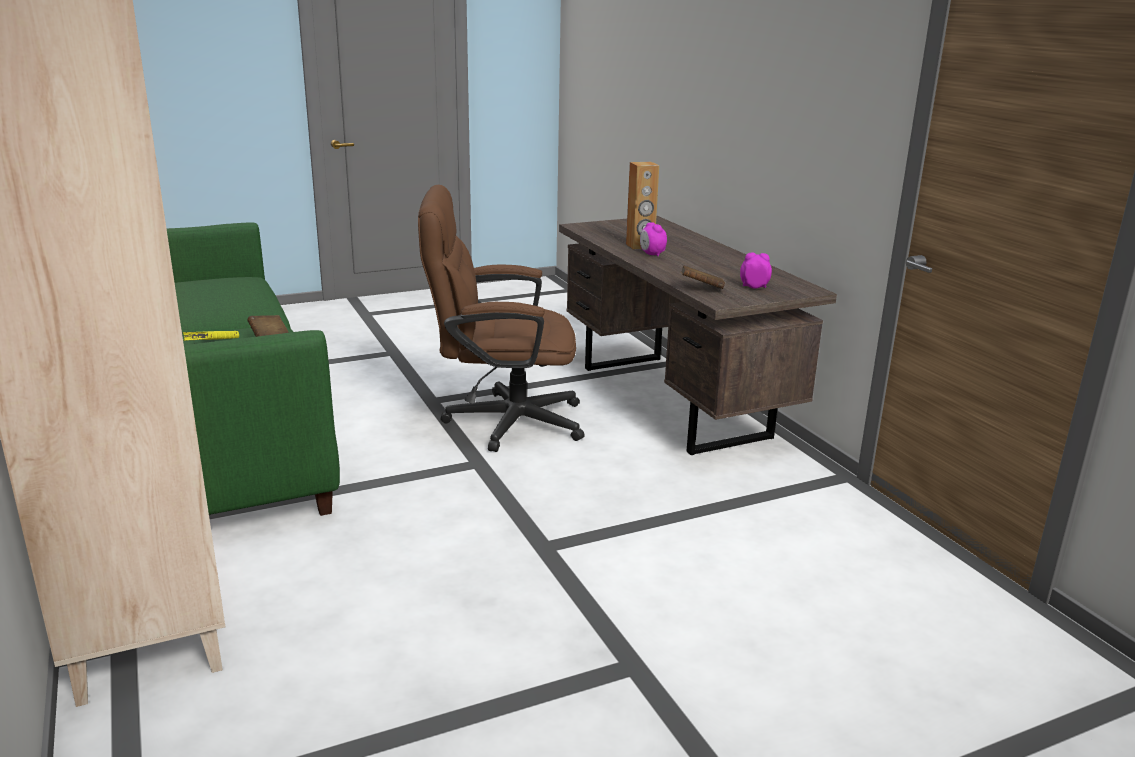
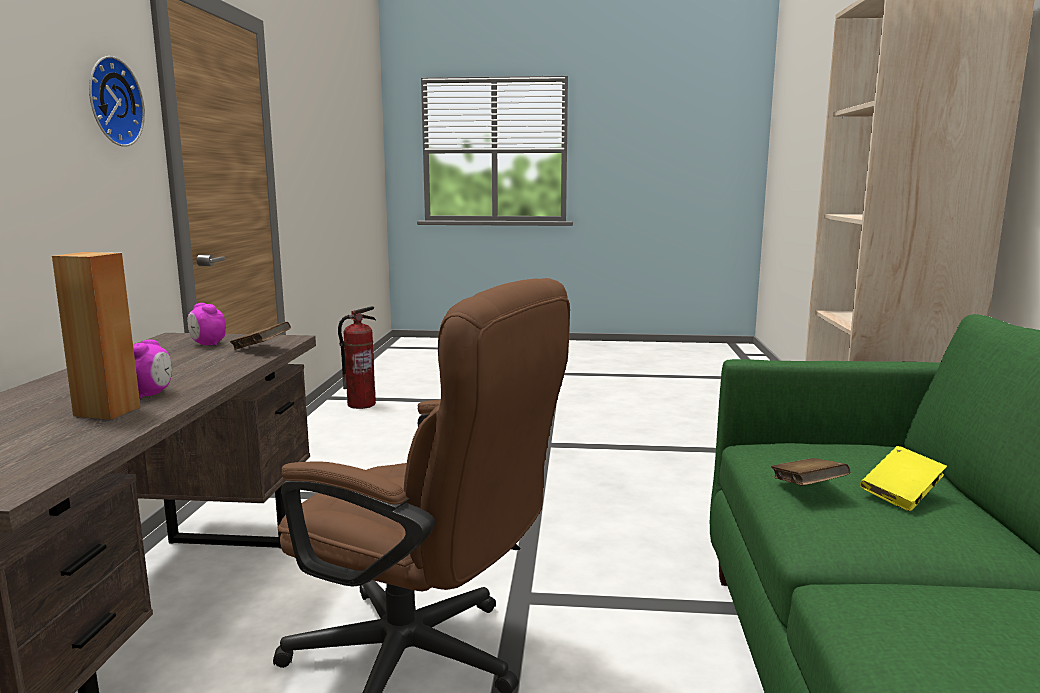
camera: 150 degrees left, 10 degrees down
none -> wall clock [89,56,145,147]
none -> fire extinguisher [338,306,376,409]

